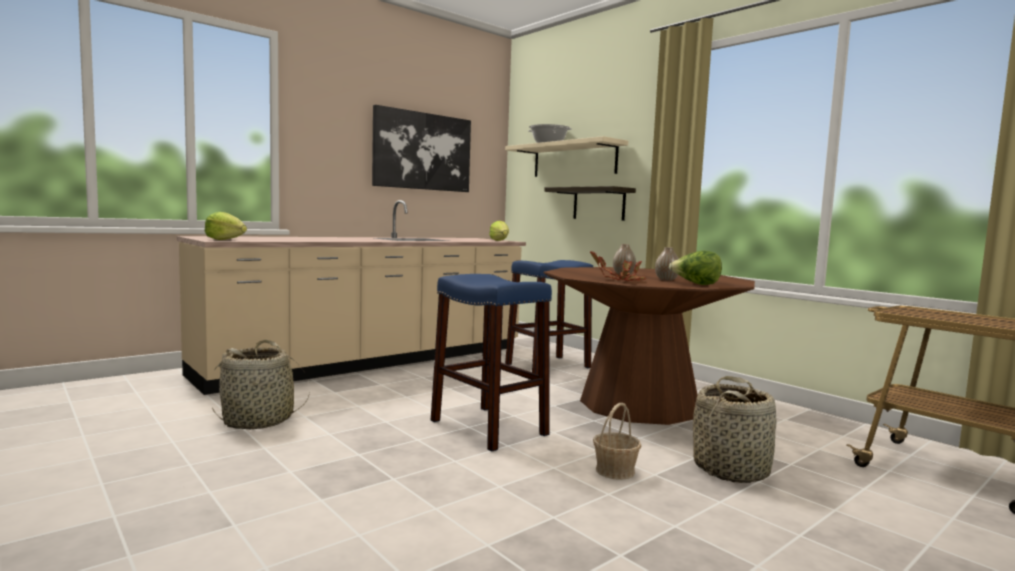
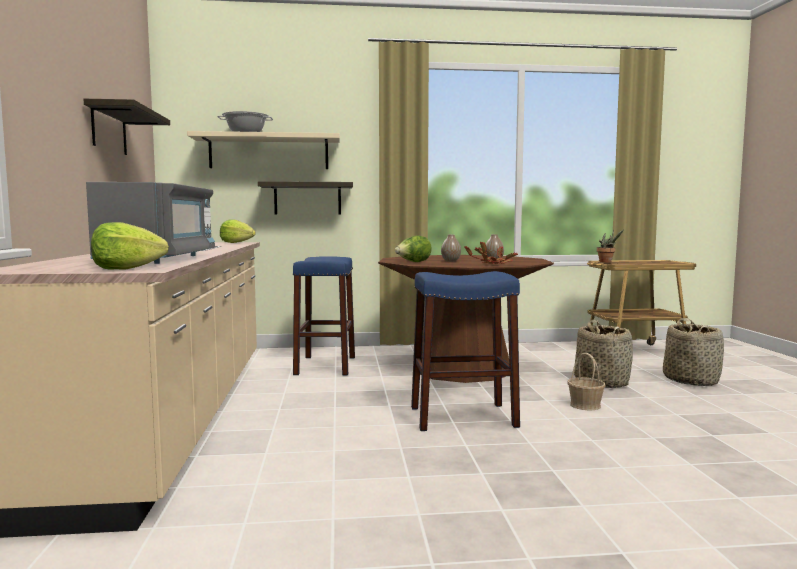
camera: 55 degrees left, 0 degrees up
basket [212,339,310,429] -> basket moved to [663,318,724,386]
picture [372,105,471,192] -> shelf [84,99,170,155]
lettuce [669,251,722,285] -> lettuce moved to [395,235,432,262]
none -> grey microwave [86,182,215,264]
none -> potted plant [597,229,624,263]

